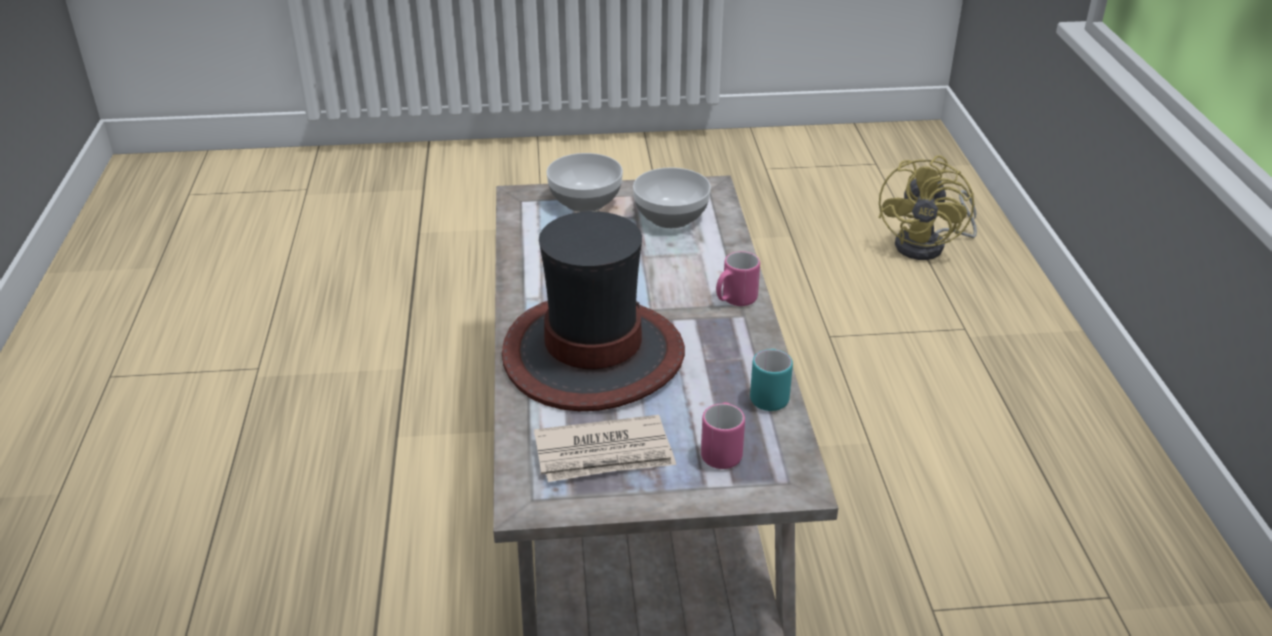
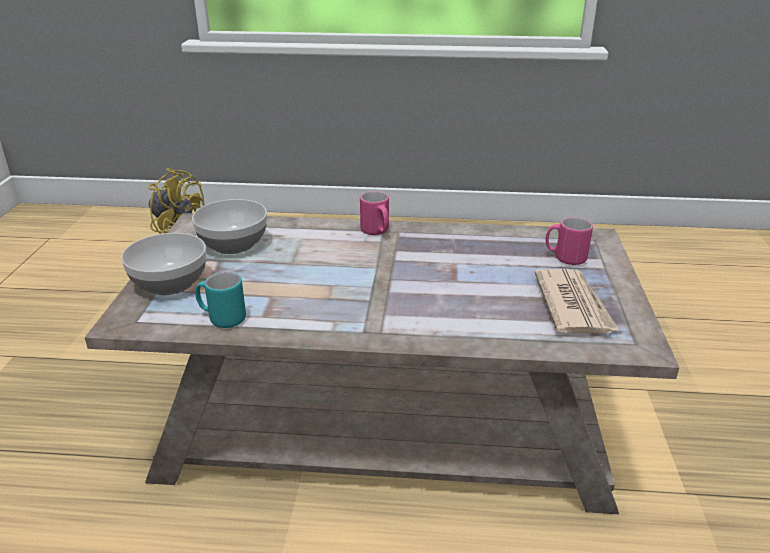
camera: 80 degrees left, 5 degrees down
hat [502,211,685,411] -> none
turquoise mug [750,349,793,411] -> turquoise mug moved to [195,272,246,328]

